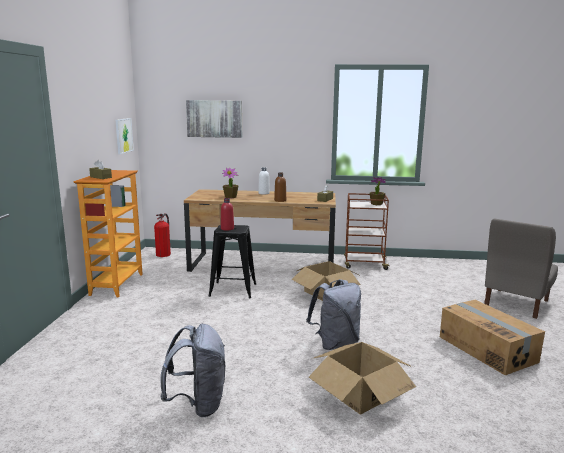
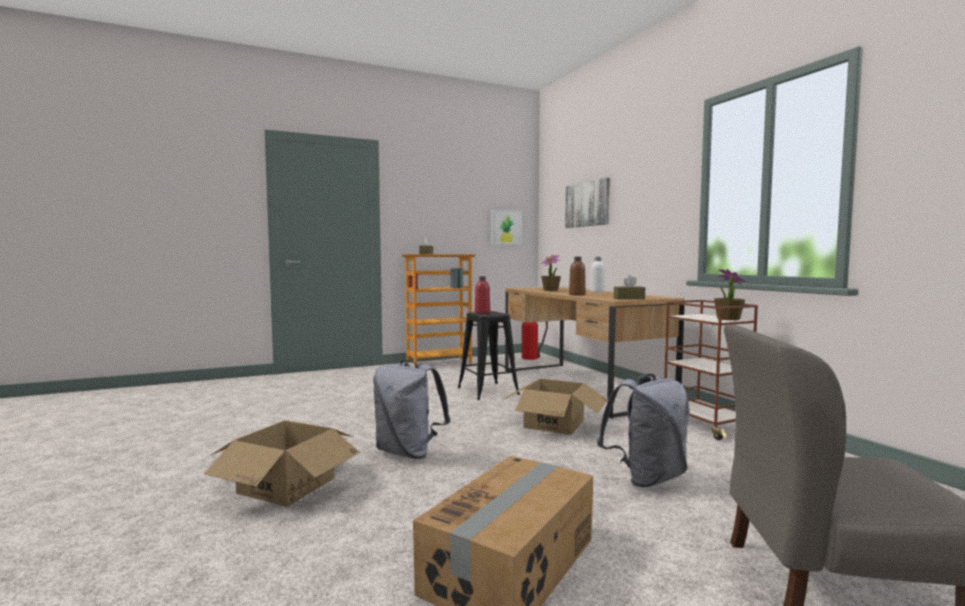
camera: 60 degrees right, 10 degrees down
grey backpack [161,324,225,417] -> grey backpack moved to [597,374,690,487]

